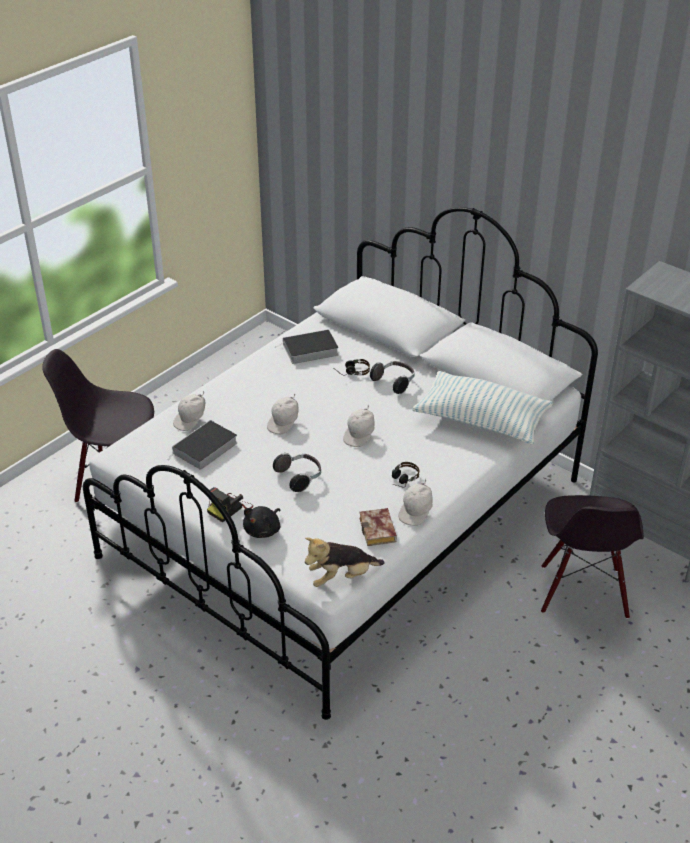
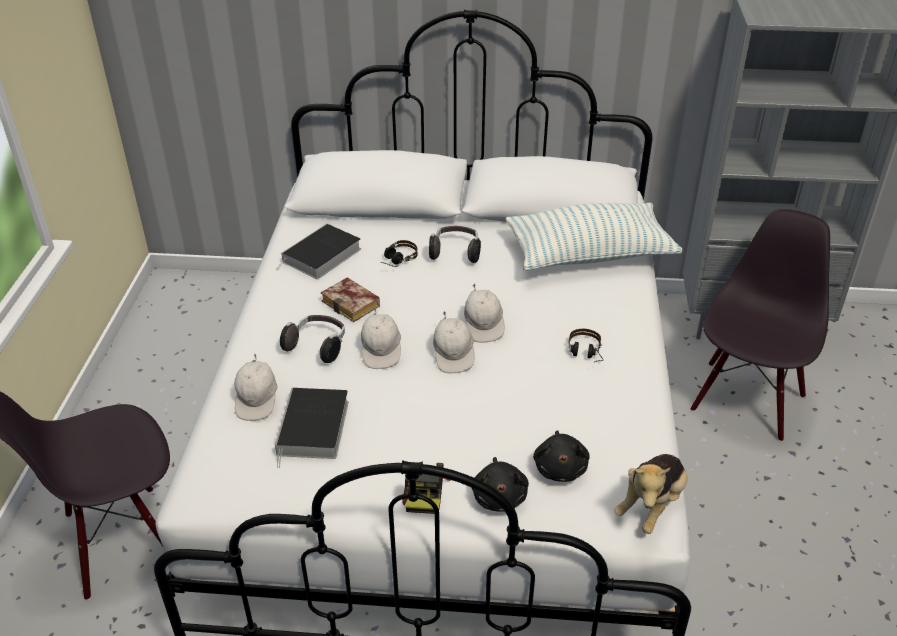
camera: 35 degrees left, 0 degrees up
headphones [273,453,321,492] -> headphones moved to [280,315,345,363]
book [359,508,397,546] -> book moved to [321,277,380,322]
white cap [399,478,433,526] -> white cap moved to [433,311,475,374]
black chair [541,495,644,619] -> black chair turned 120 degrees counterclockwise [690,209,830,442]
none -> black plush toy [533,430,590,482]

